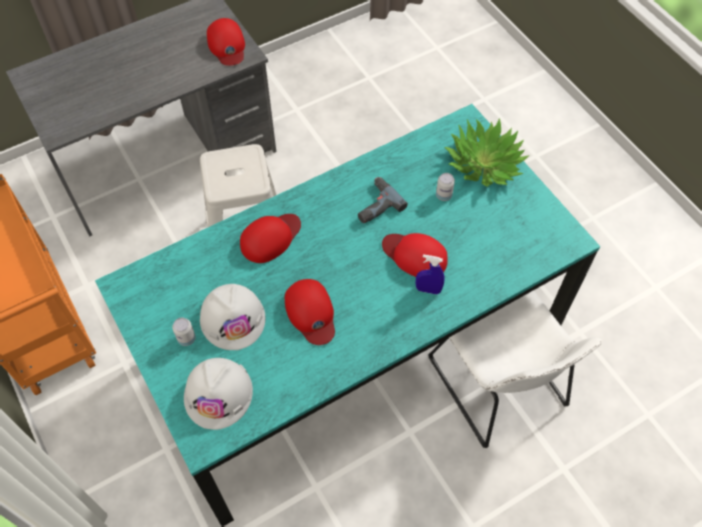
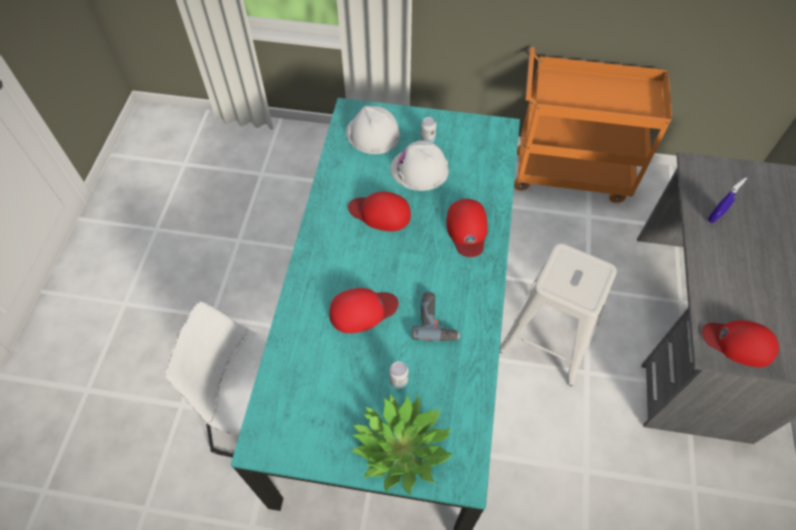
camera: 130 degrees right, 0 degrees up
blue spray bottle [416,254,445,294] -> blue spray bottle moved to [708,177,747,223]

